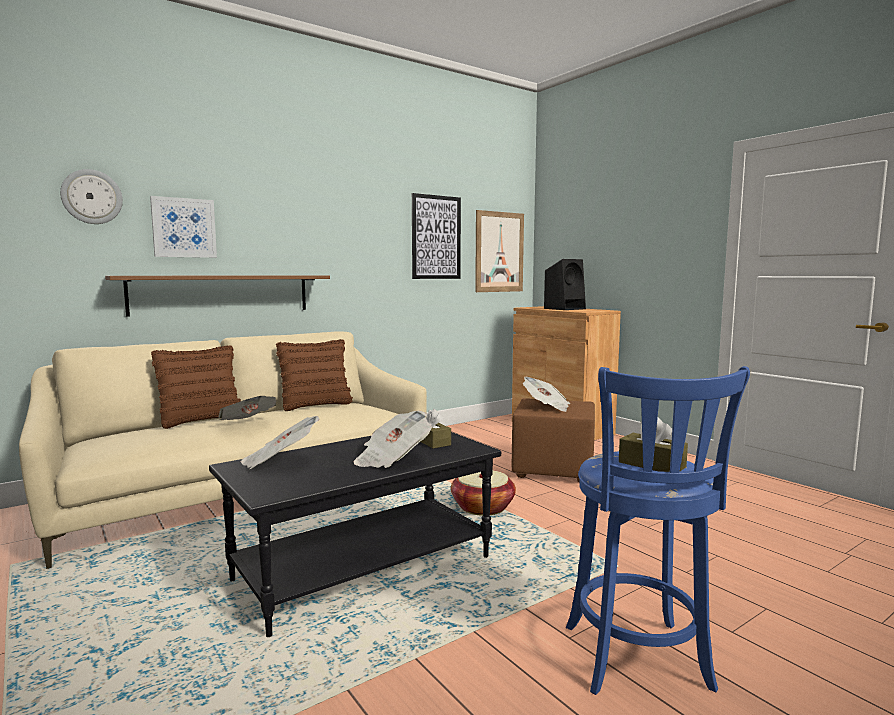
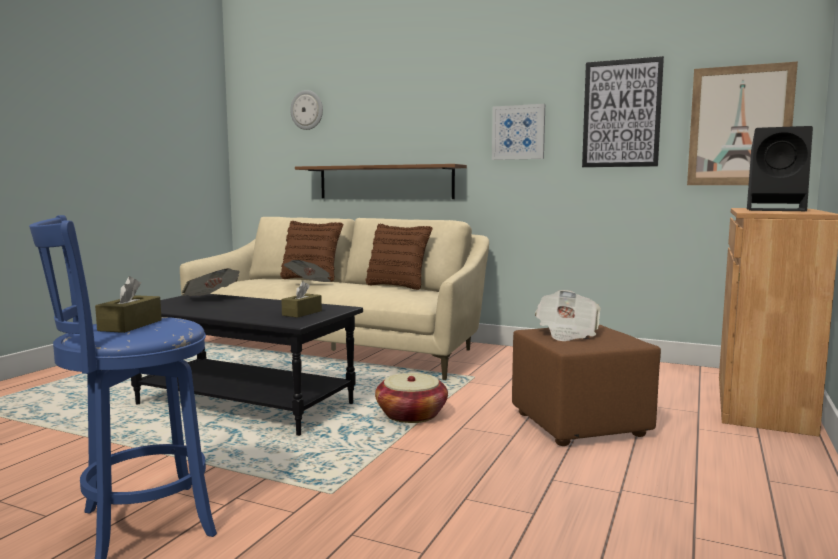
camera: 60 degrees right, 0 degrees up
picture [150,196,217,258] -> picture moved to [492,104,545,160]
newspaper [354,411,432,468] -> none

